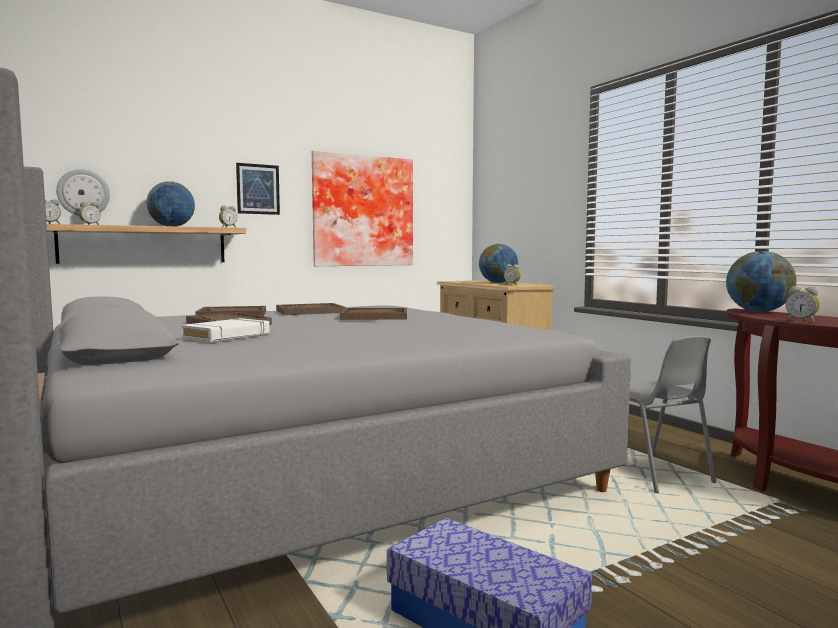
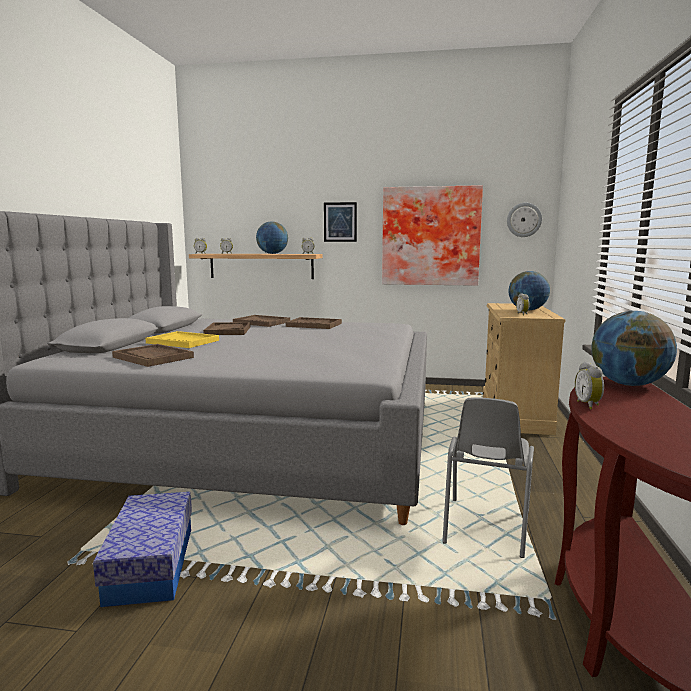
camera: 40 degrees right, 5 degrees up
wall clock [56,169,110,216] -> wall clock moved to [507,202,542,237]
white book [181,318,270,343] -> yellow tray [145,331,219,348]
brown tray [340,308,407,320] -> brown tray moved to [112,344,194,367]

